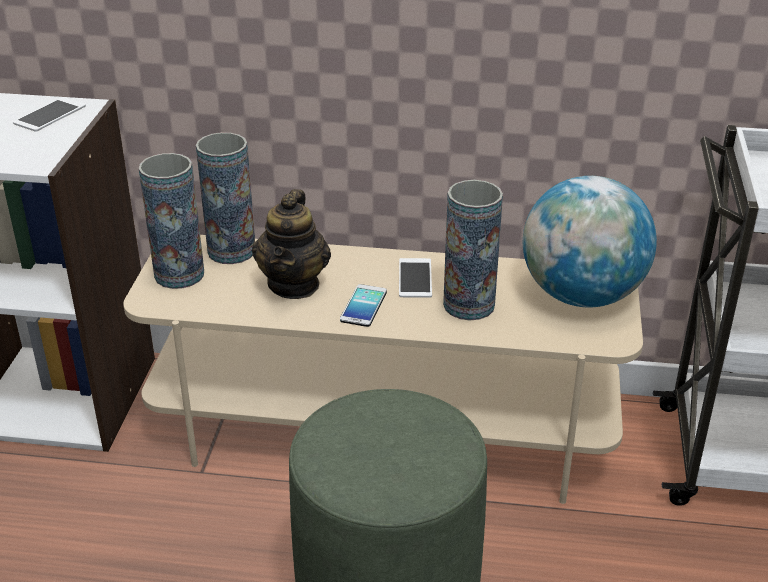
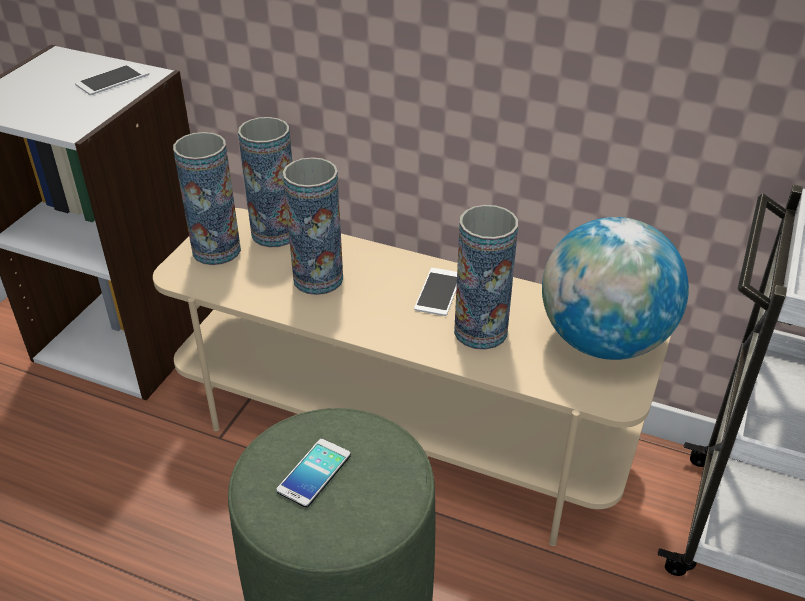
camera: 15 degrees right, 5 degrees up
teapot [252,189,331,299] -> vase [283,157,343,295]
phone [340,284,387,327] -> phone moved to [276,439,351,508]

